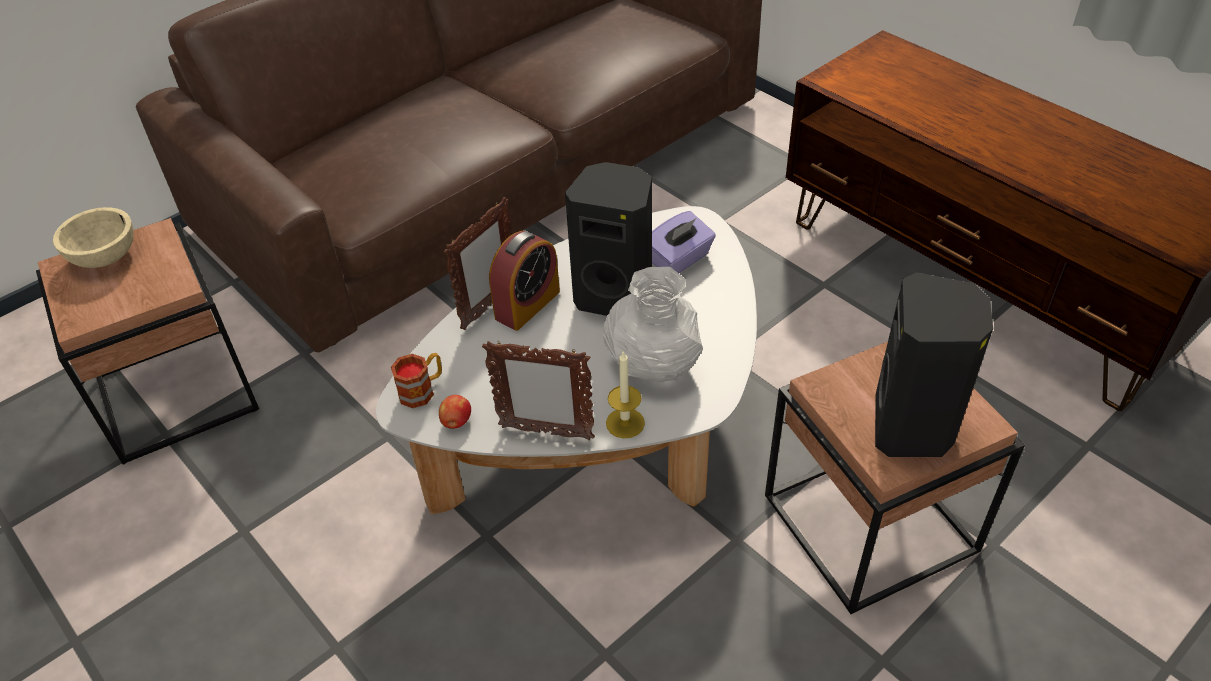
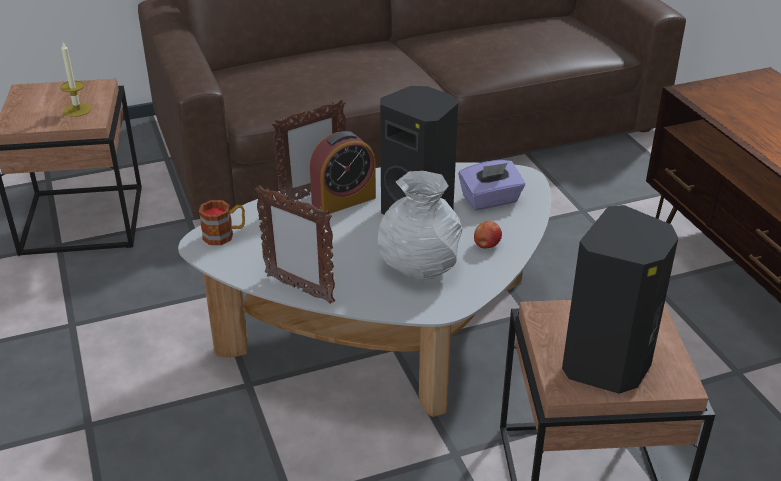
camera: 20 degrees right, 10 degrees down
beige bowl [53,207,134,268] -> none
apple [439,395,471,429] -> apple moved to [474,221,502,249]
candle [606,352,645,438] -> candle moved to [60,43,92,117]

